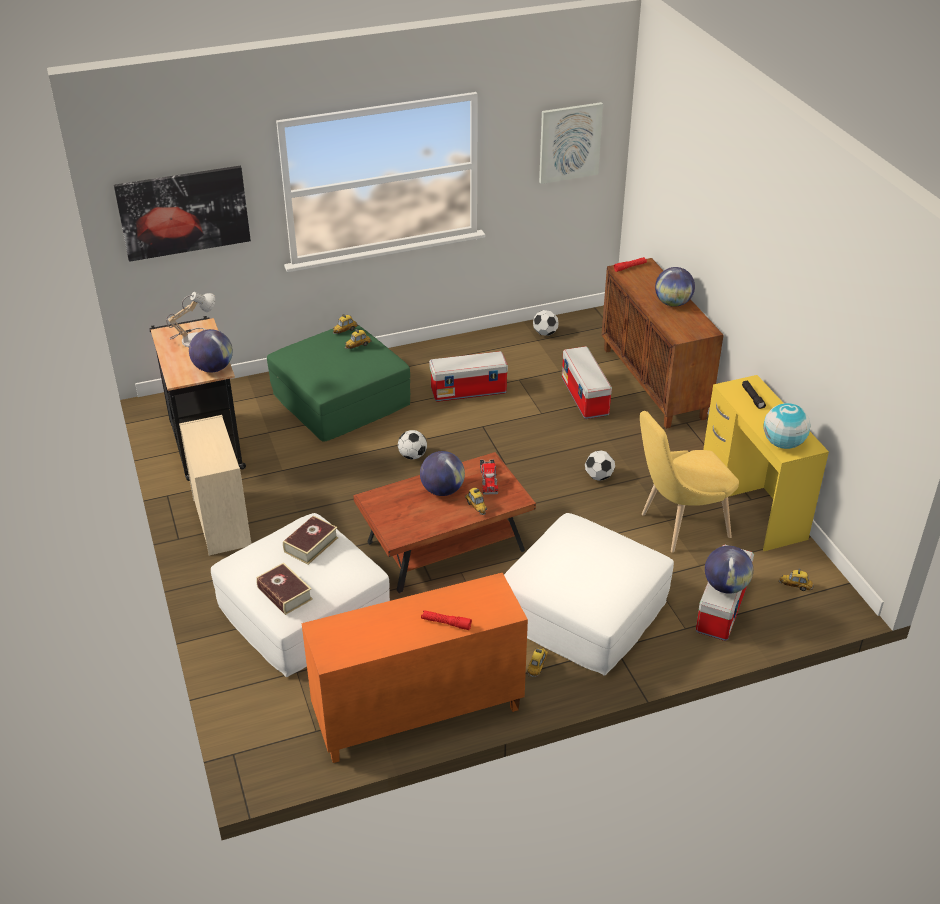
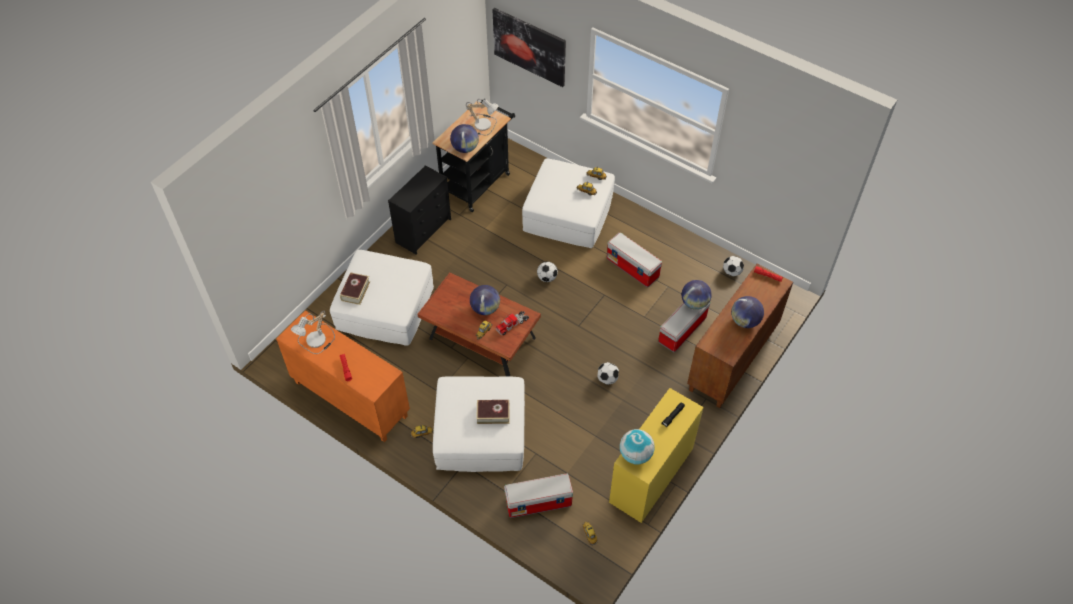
camera: 55 degrees right, 15 degrees up
beige dresser [179,415,251,556] -> black dresser [388,165,451,255]
green ottoman [267,325,410,442] -> white ottoman [522,158,615,248]
book [283,516,338,565] -> book moved to [476,400,509,424]
picture [539,102,603,184] -> none
yellow chair [640,411,739,553] -> none
globe [705,546,753,594] -> globe moved to [682,280,712,310]
none -> table lamp [291,311,335,354]

